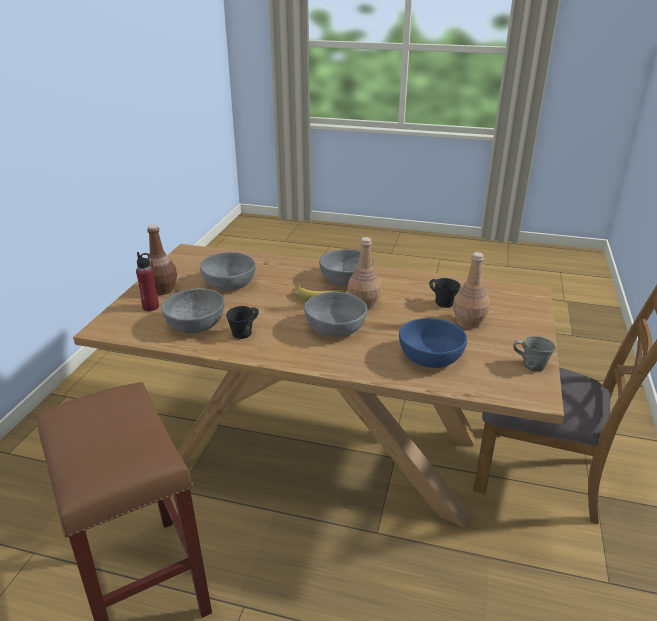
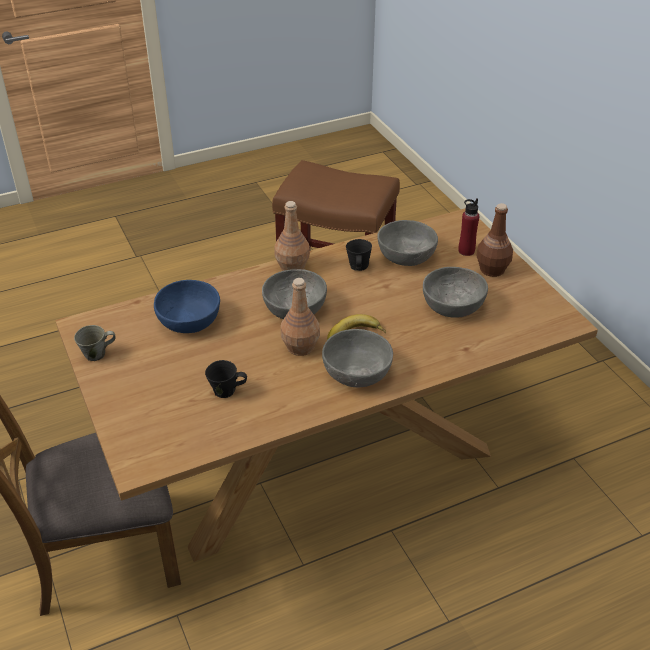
camera: 140 degrees right, 10 degrees up
brown bottle [453,252,490,329] -> brown bottle moved to [274,201,310,271]

